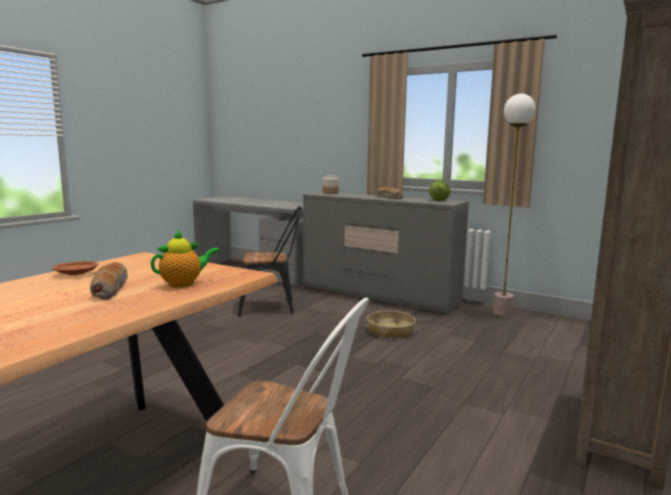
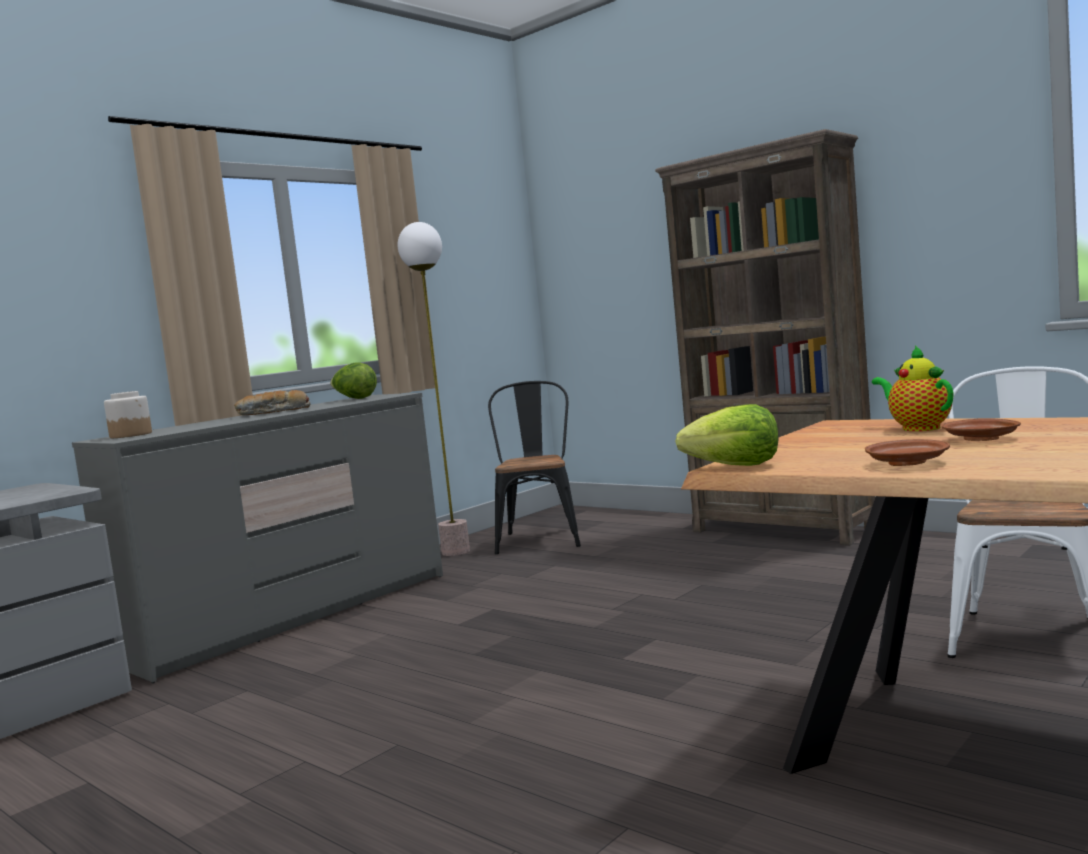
camera: 80 degrees left, 5 degrees down
bread [90,262,128,300] -> brown plate [941,418,1021,441]
black chair [238,206,302,317] -> black chair moved to [488,381,581,554]
basket [367,311,416,338] -> none
none -> lettuce [675,404,778,466]

